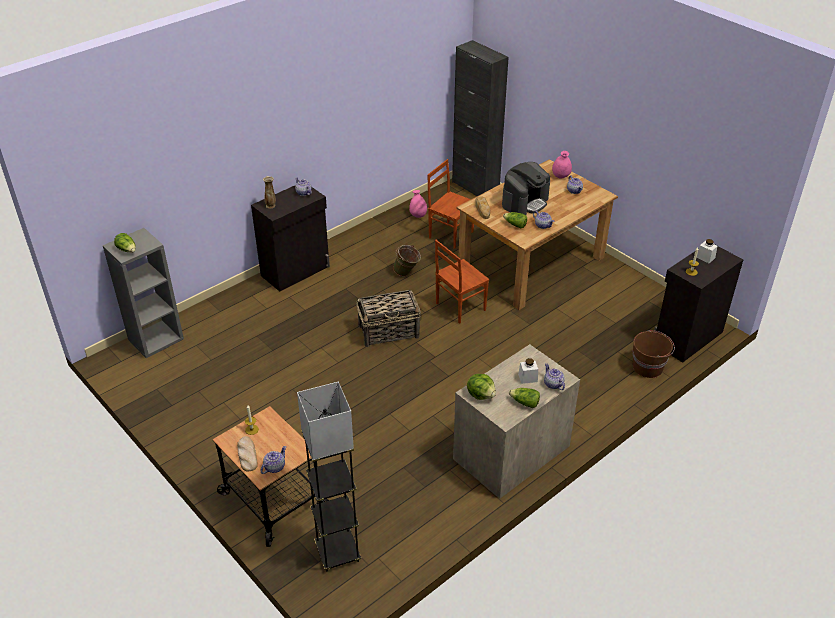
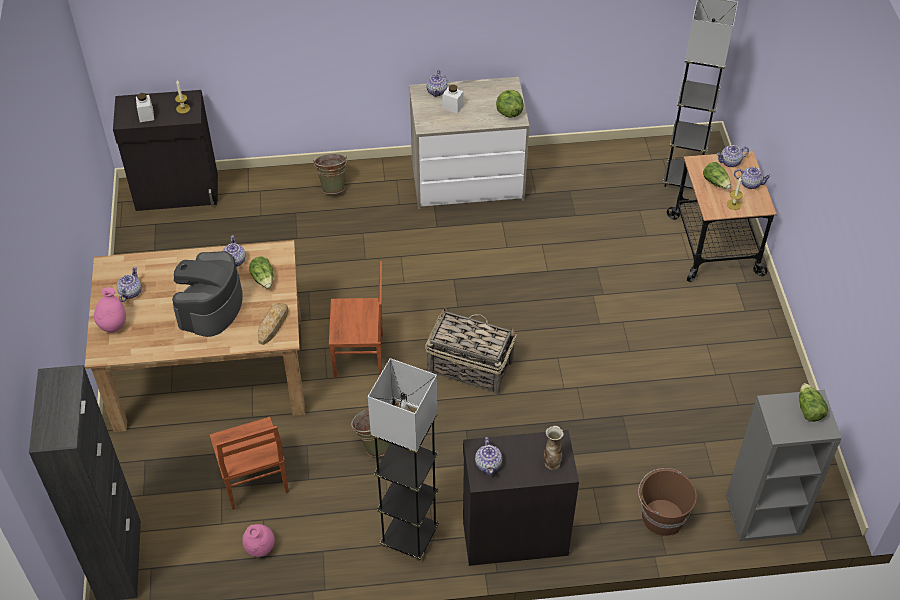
camera: 145 degrees left, 10 degrees up
bread [237,436,258,472] -> teapot [734,167,772,189]
coffee machine [502,162,550,215] -> coffee machine turned 60 degrees counterclockwise [172,251,243,337]
lettuce [509,388,540,408] -> lettuce moved to [703,162,731,189]
brown bucket [632,330,675,378] -> brown bucket moved to [638,468,697,536]
none -> green bucket [313,154,347,194]
none -> grey floor lamp [368,358,439,561]

